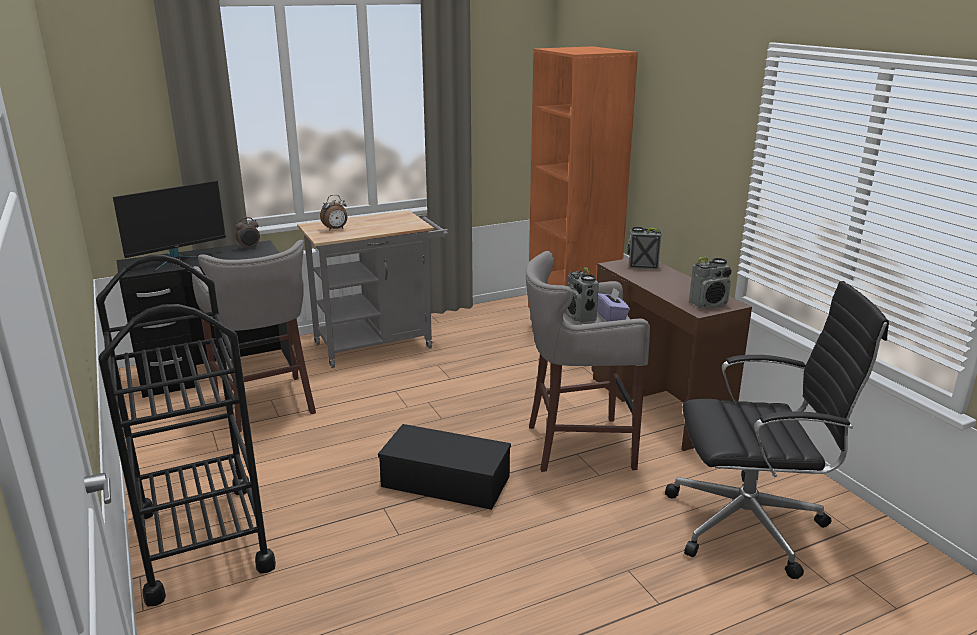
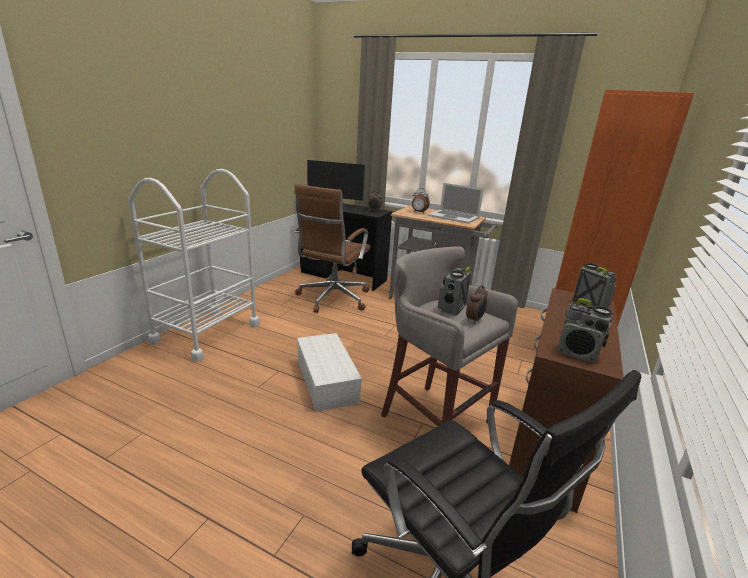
camera: 50 degrees right, 0 degrees up
black cart [96,255,276,607] -> white cart [128,169,260,362]
grey stool [192,240,316,432] -> brown office chair [294,184,370,313]
black storage box [378,424,511,510] -> white storage box [297,333,362,412]
purple tissue box [597,288,630,322] -> alarm clock [466,285,488,324]
none -> laptop [428,183,484,224]

